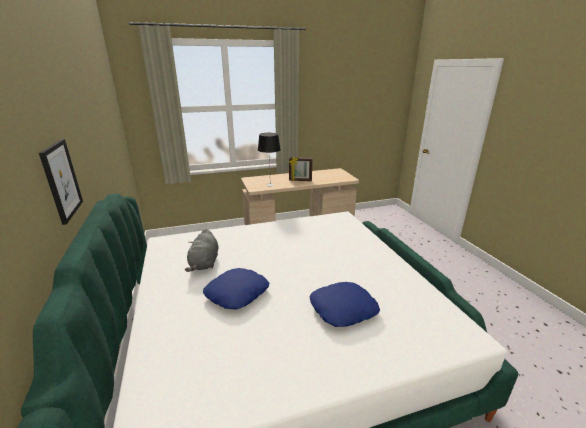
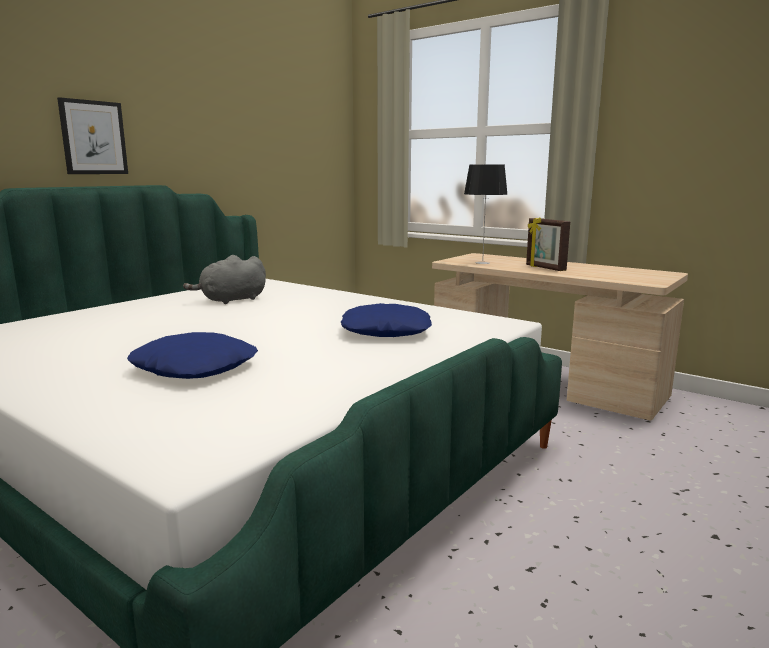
camera: 55 degrees right, 10 degrees down
blue pillow [203,268,269,310] -> blue pillow moved to [341,303,432,337]

